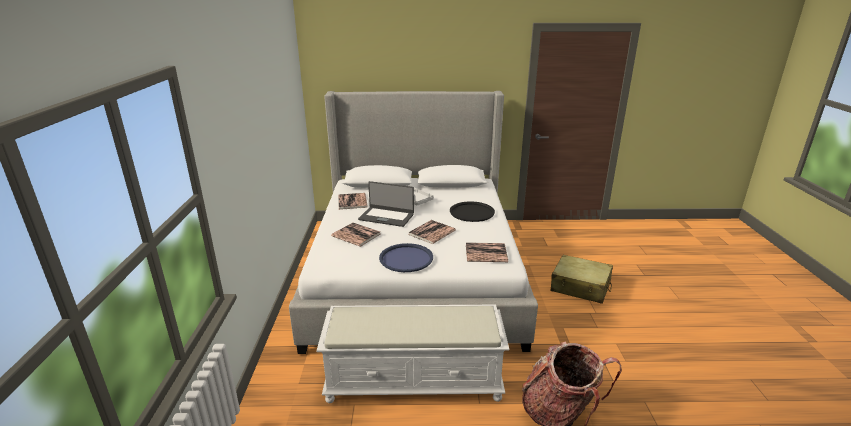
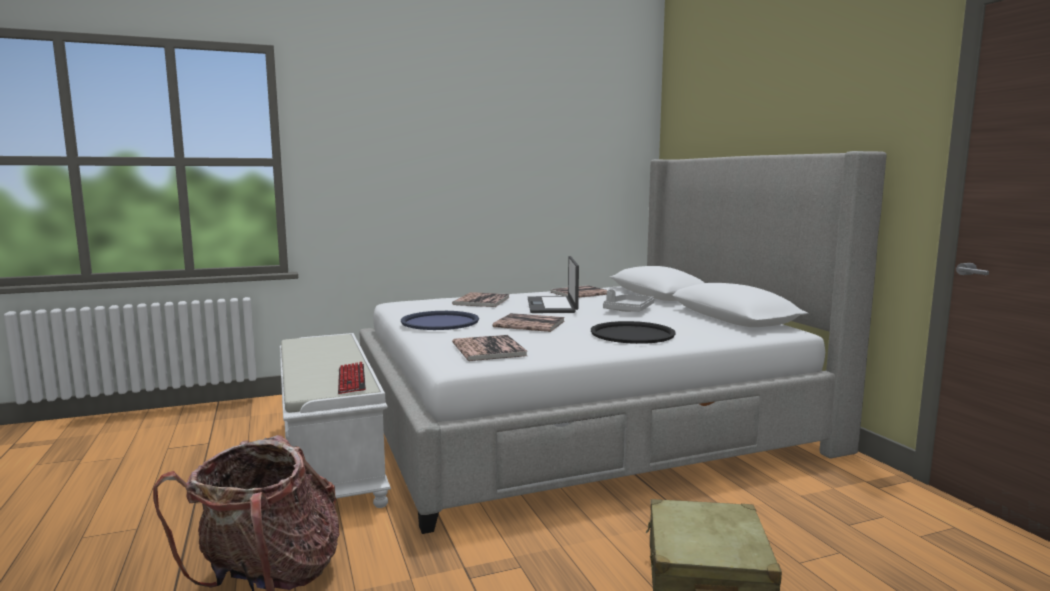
camera: 70 degrees right, 15 degrees down
none -> keyboard [338,362,366,394]

